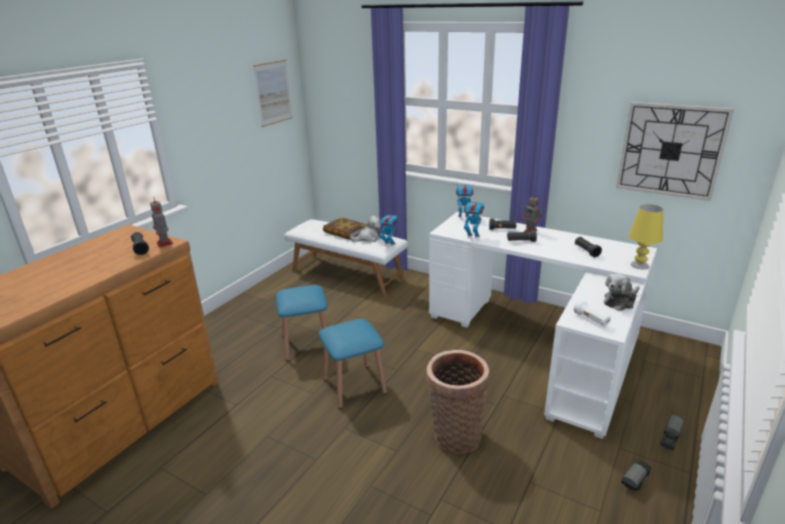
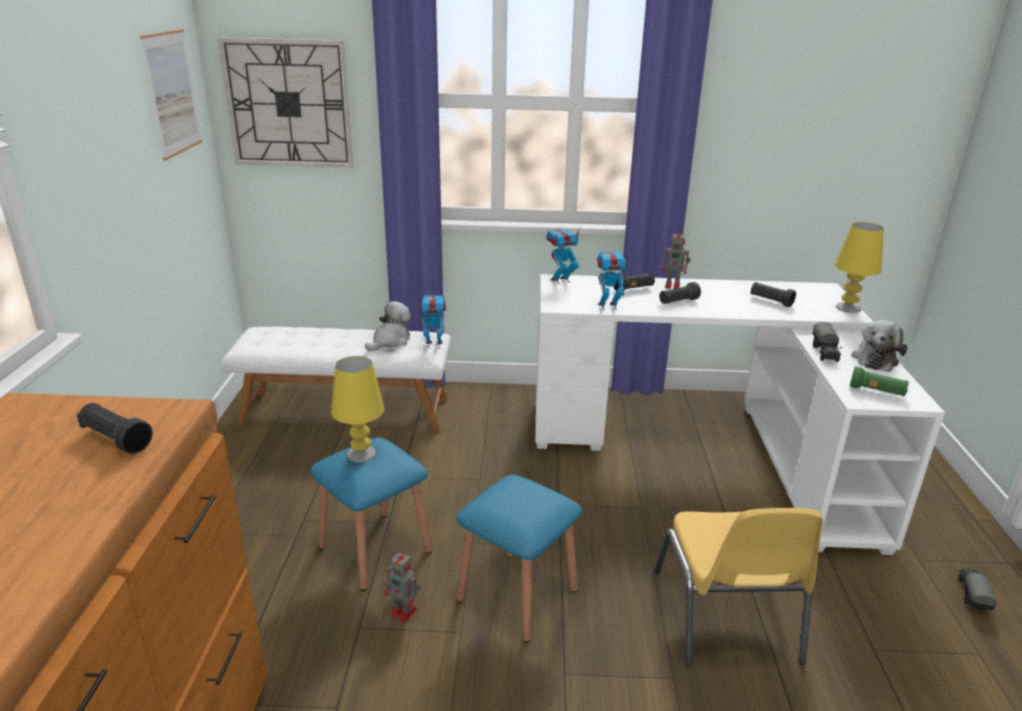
camera: 30 degrees left, 0 degrees up
toy robot [150,199,173,247] -> toy robot moved to [384,550,421,623]
book [323,217,367,240] -> none
basket [426,350,490,454] -> yellow chair [654,508,823,666]
white flashlight [574,300,611,327] -> green flashlight [850,366,909,396]
wall clock [616,102,734,201] -> wall clock moved to [218,37,353,168]
toy truck [660,415,684,451] -> toy truck moved to [812,322,842,362]
none -> yellow table lamp [331,356,384,463]

